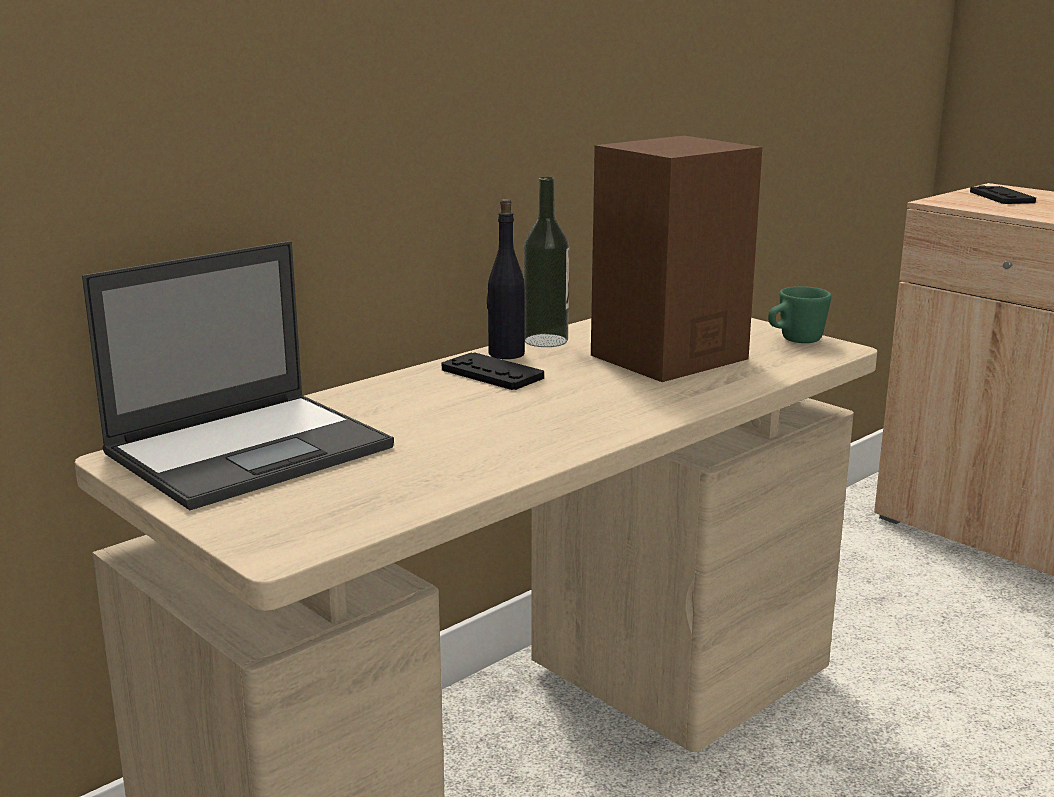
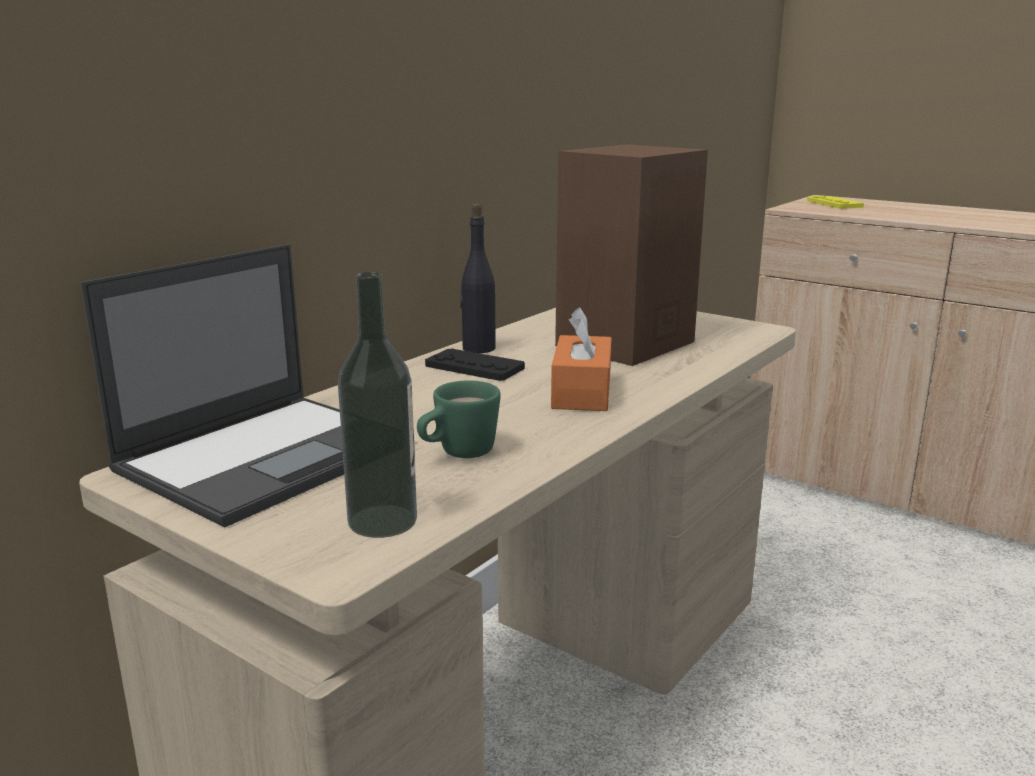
camera: 10 degrees left, 0 degrees up
bottle [524,177,569,347] -> bottle moved to [338,272,417,538]
green mug [768,286,831,343] -> green mug moved to [417,380,501,458]
black game controller [970,185,1036,204] -> yellow game controller [807,195,864,209]
none -> orange tissue box [551,307,612,411]

